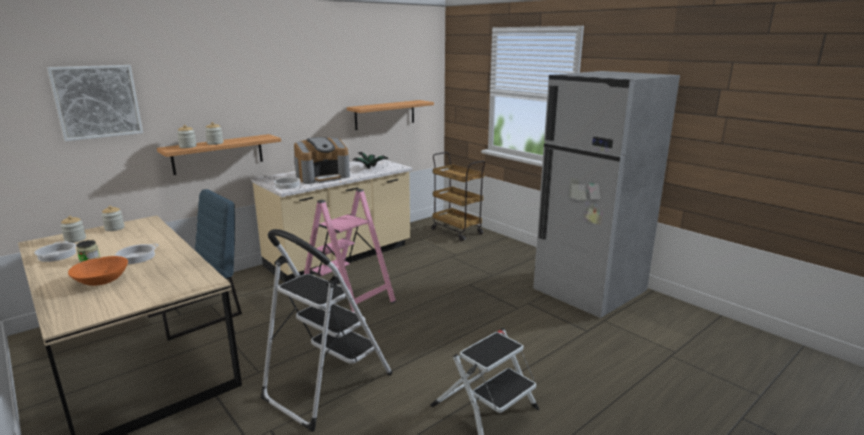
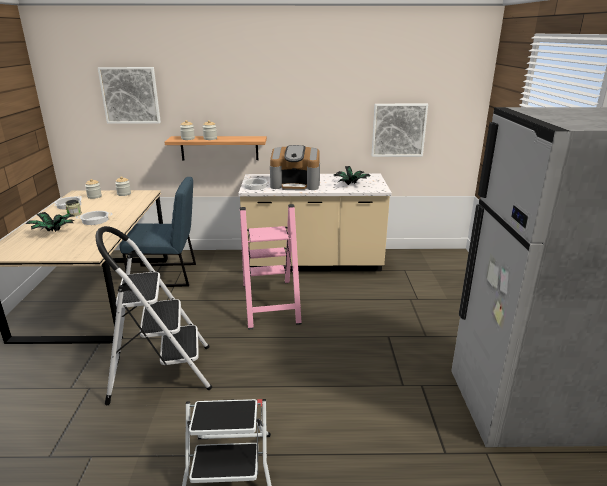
camera: 40 degrees right, 5 degrees up
orange bowl [68,256,128,286] -> potted plant [26,212,76,232]
shelf [347,100,434,130] -> picture [372,104,428,157]
brown cart [431,152,485,241] -> none

